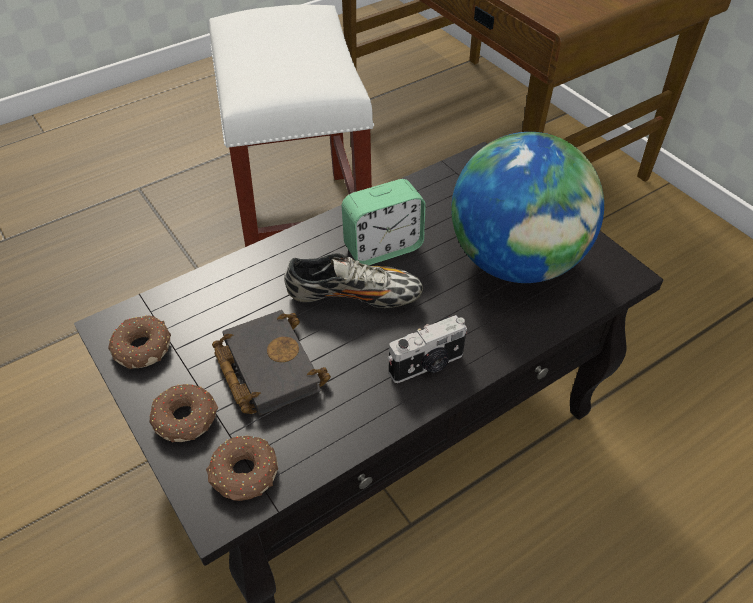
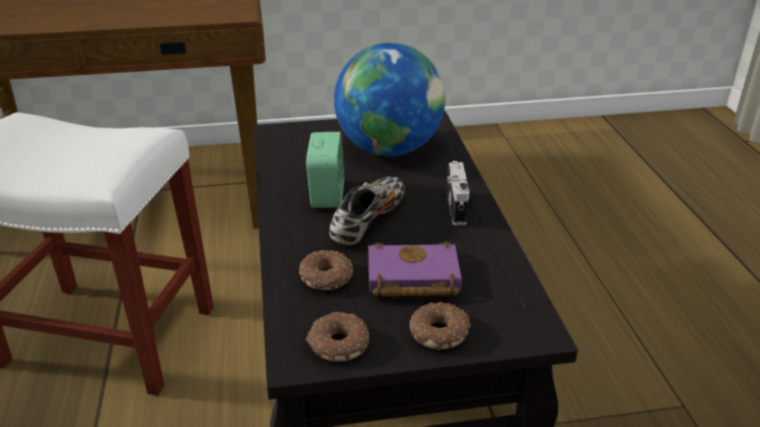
camera: 65 degrees left, 15 degrees down
donut [206,436,278,501] -> donut moved to [299,250,353,290]
black book [212,310,331,416] -> purple book [368,241,462,297]

